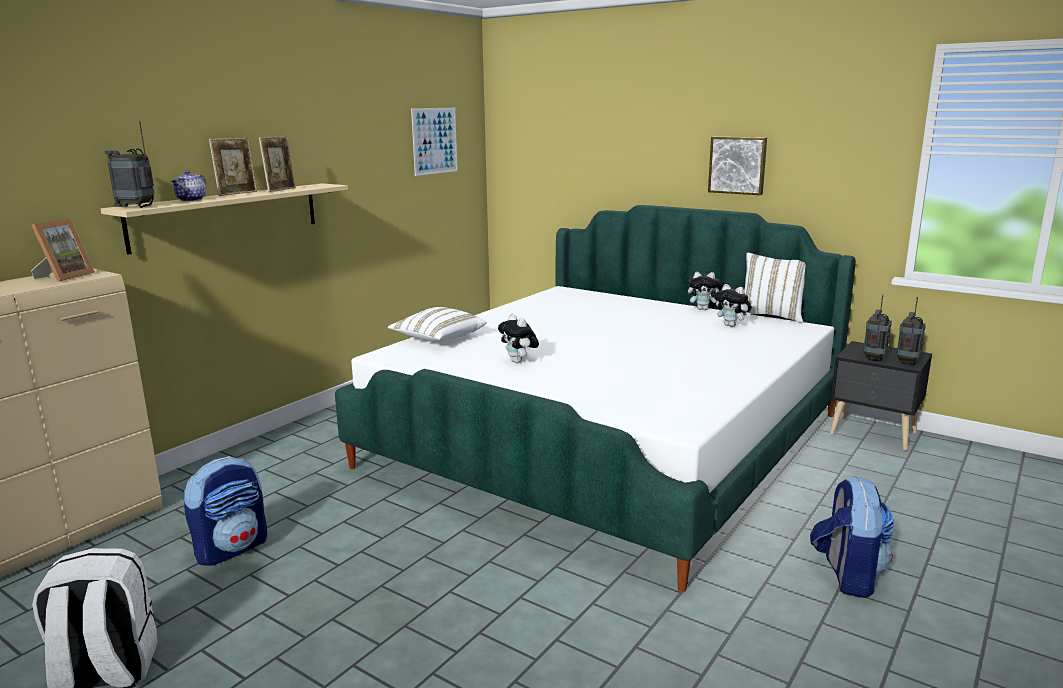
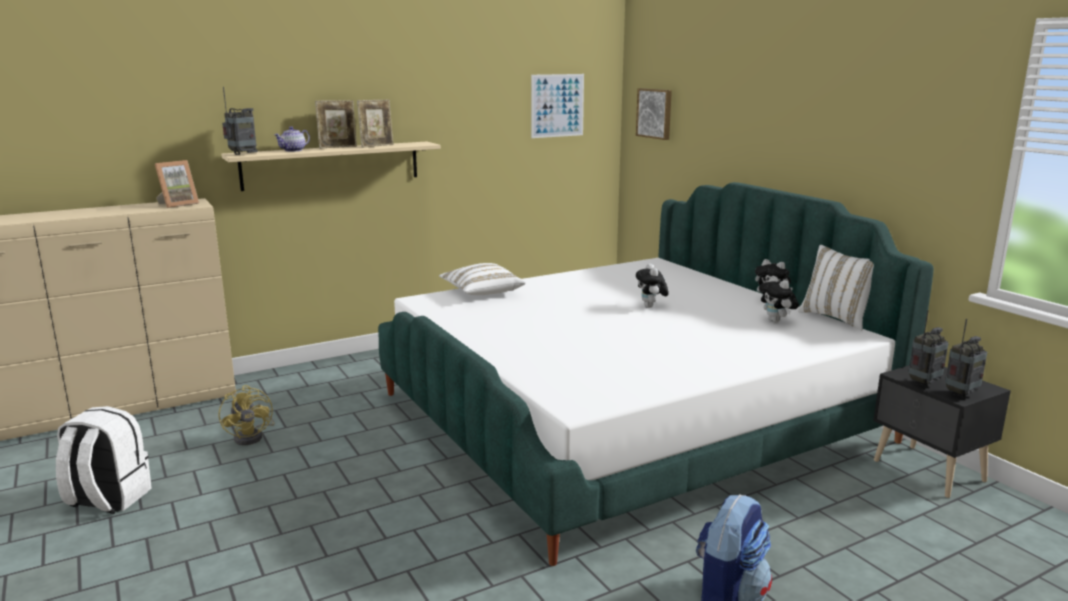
camera: 25 degrees right, 0 degrees up
radio [105,121,154,208] -> radio turned 90 degrees clockwise [222,87,258,155]
backpack [184,456,267,566] -> yellow fan [219,385,275,445]
plush toy [498,314,539,363] -> plush toy moved to [636,263,669,308]
picture [708,137,767,195] -> picture moved to [636,88,672,140]

